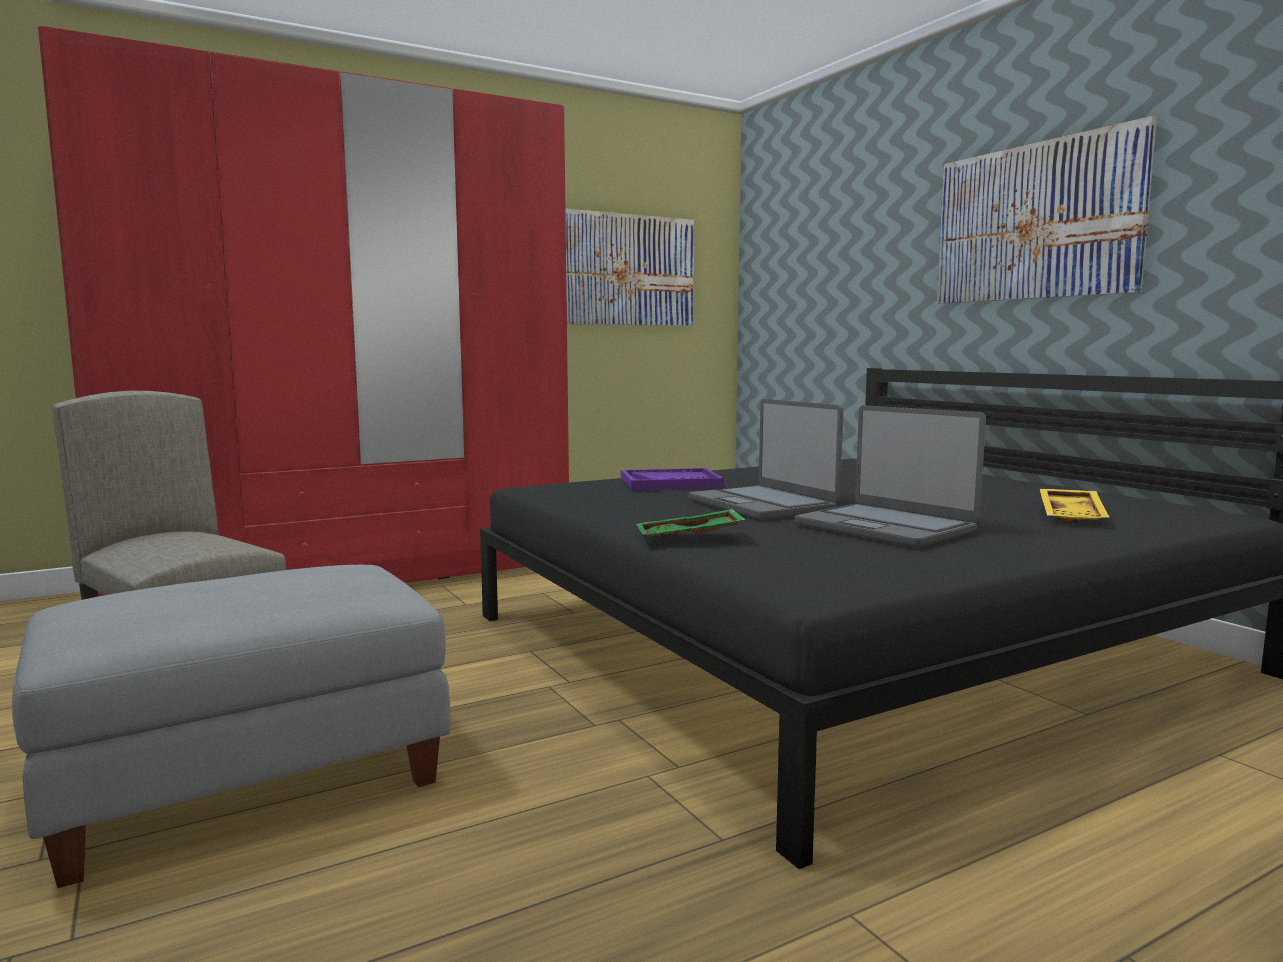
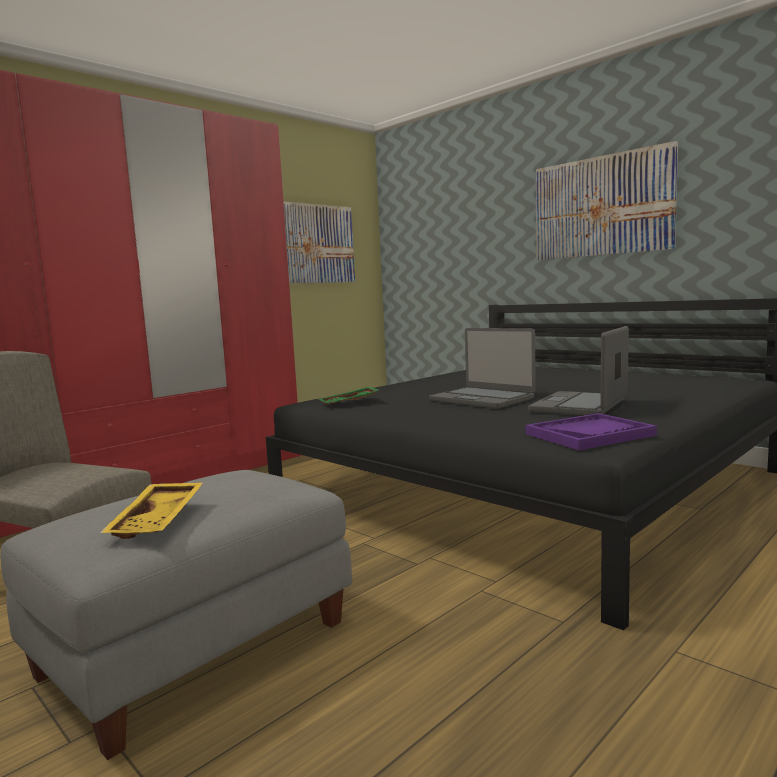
camera: 15 degrees left, 0 degrees up
purple tray [621,468,724,490] -> purple tray moved to [526,413,657,450]
green tray [636,509,746,537] -> green tray moved to [319,387,378,405]
laptop [795,405,986,548] -> laptop turned 90 degrees clockwise [528,326,629,415]
yellow tray [1040,489,1109,523] -> yellow tray moved to [100,482,204,539]

